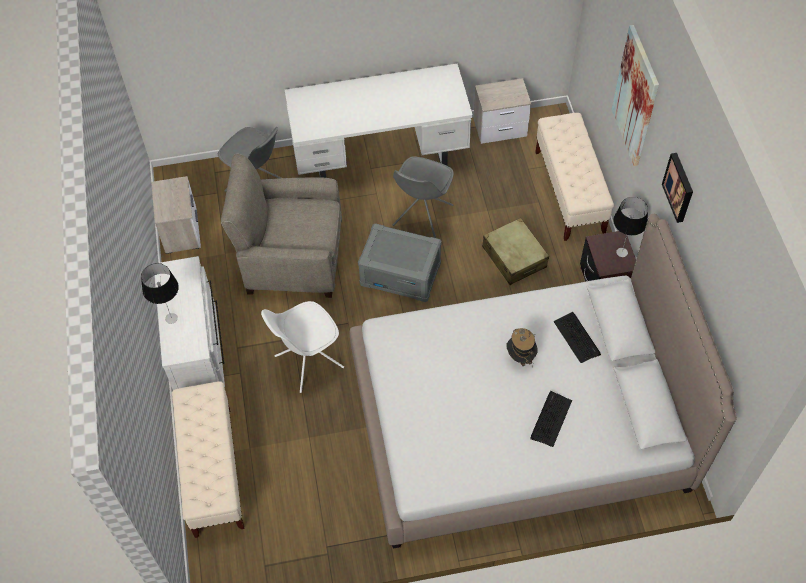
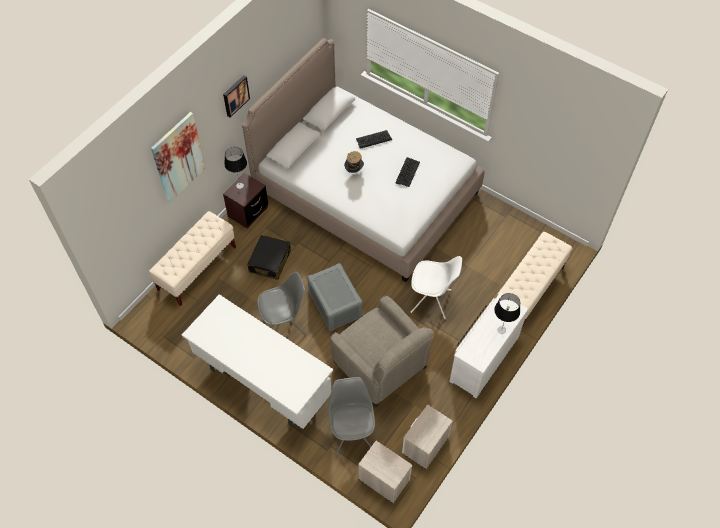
camera: 135 degrees left, 0 degrees up
nightstand [474,78,531,144] -> nightstand moved to [358,441,412,503]
beige suitcase [482,218,549,285] -> black suitcase [247,235,291,280]
keyboard [554,312,601,363] -> keyboard moved to [396,157,420,187]

